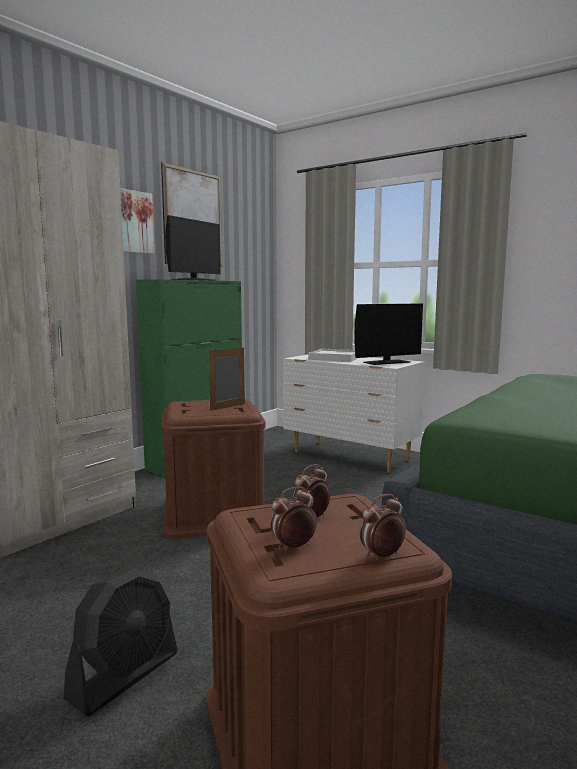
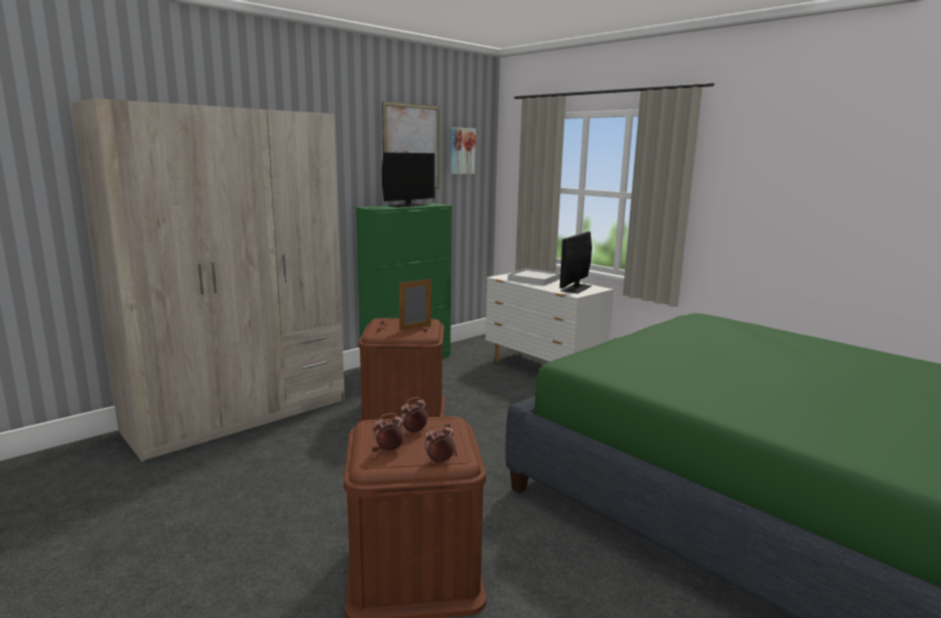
camera: 10 degrees right, 5 degrees up
black fan [63,569,178,716] -> none
picture [120,188,155,254] -> picture moved to [451,127,476,174]
monitor [354,304,423,365] -> monitor turned 135 degrees clockwise [560,231,592,294]

